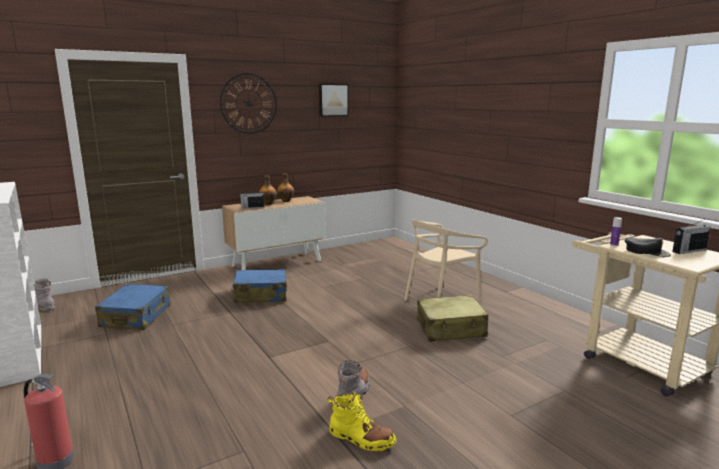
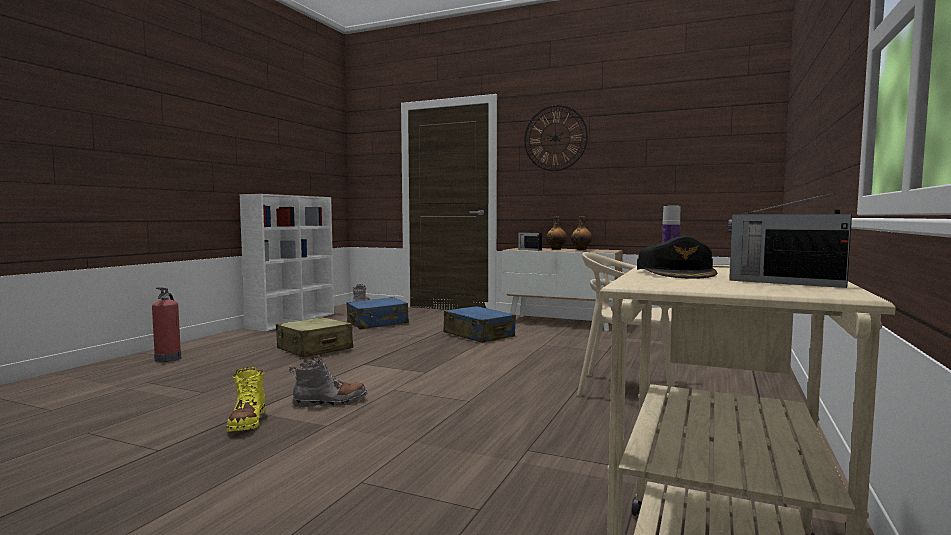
camera: 55 degrees right, 10 degrees down
picture [319,84,349,117] -> none
beige suitcase [417,295,488,342] -> beige suitcase moved to [276,317,353,358]

